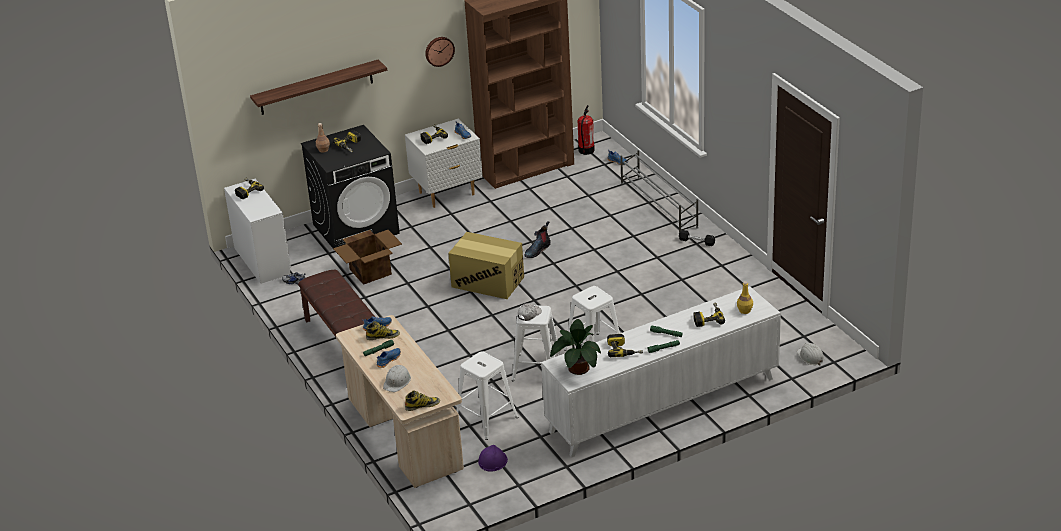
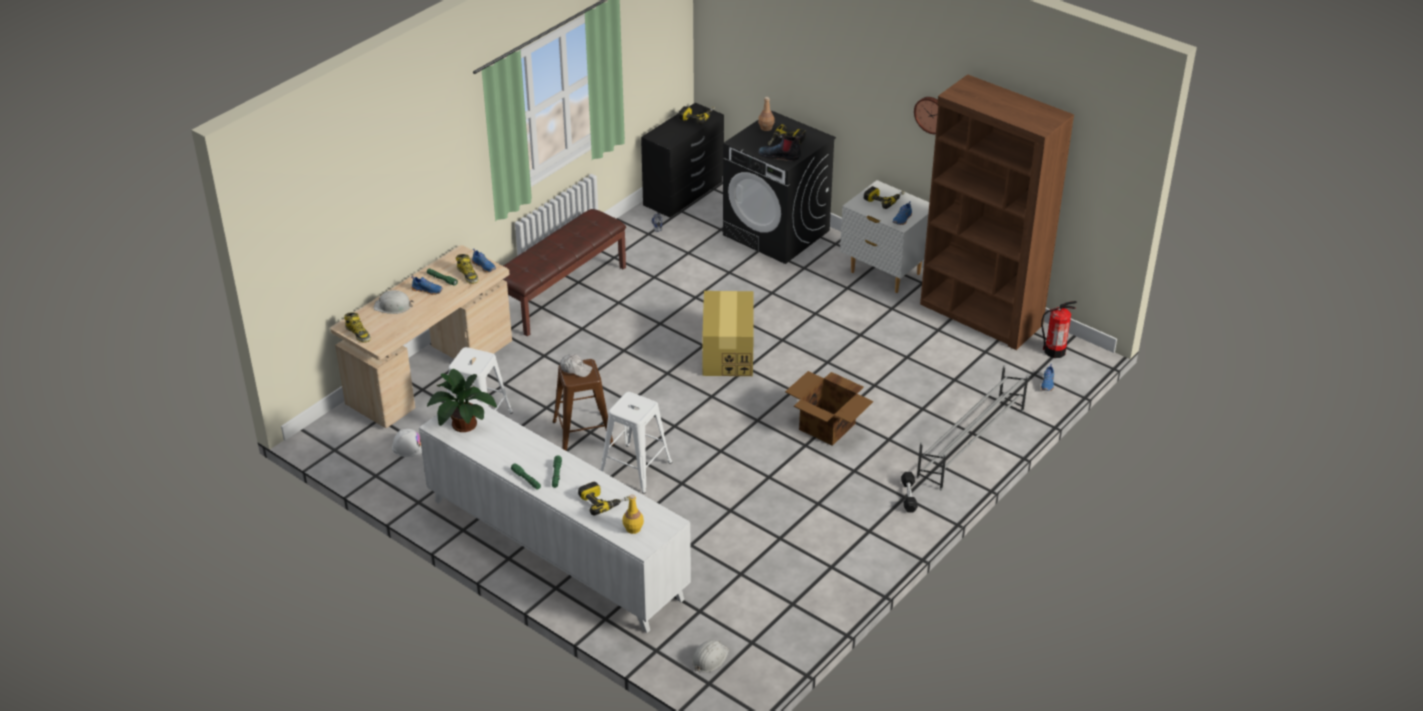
camera: 65 degrees right, 5 degrees up
white dresser [224,179,291,284] -> black dresser [641,103,724,218]
shelf [250,59,387,115] -> none
cardboard box [333,230,402,285] -> cardboard box moved to [785,371,873,446]
purple hard hat [478,445,508,472] -> white hard hat [392,429,422,457]
white stool [512,305,561,381] -> brown stool [553,359,615,451]
boot [524,221,551,258] -> boot moved to [758,134,804,161]
power drill [607,334,643,357] -> none

